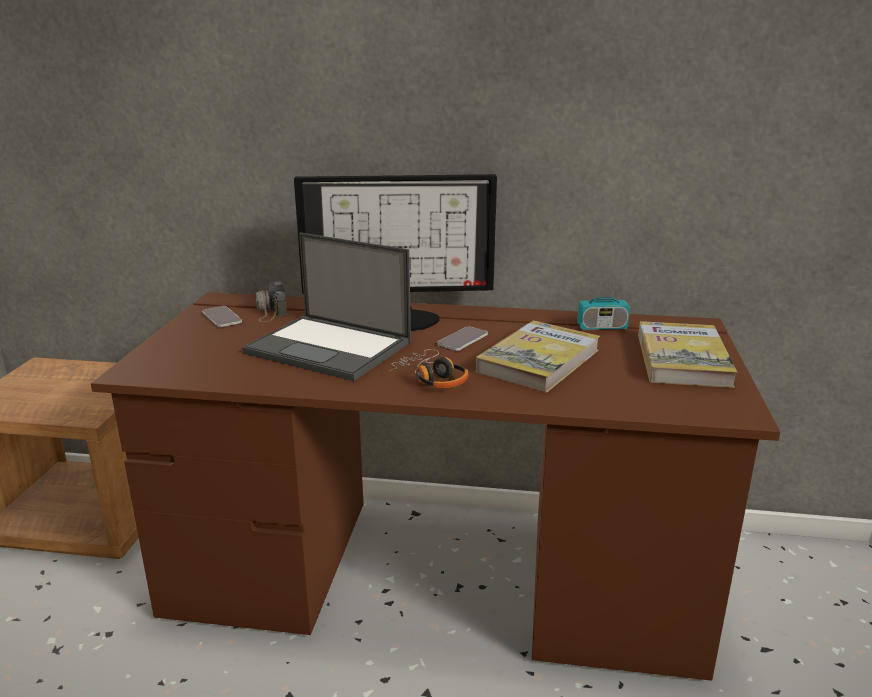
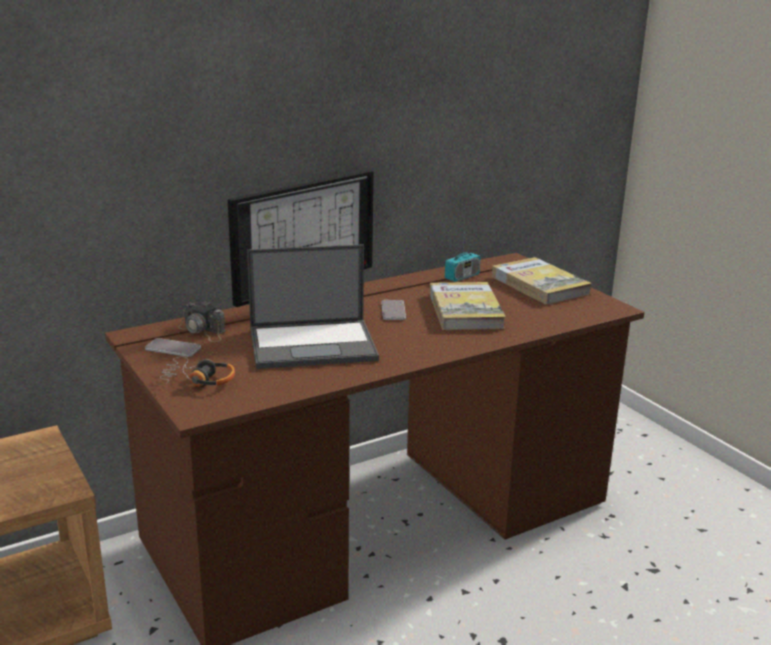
camera: 40 degrees left, 0 degrees up
headphones [389,349,469,388] -> headphones moved to [160,357,235,387]

